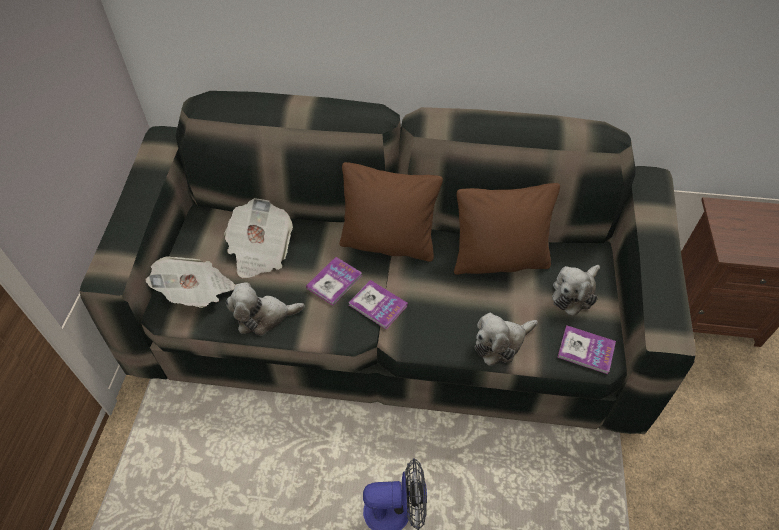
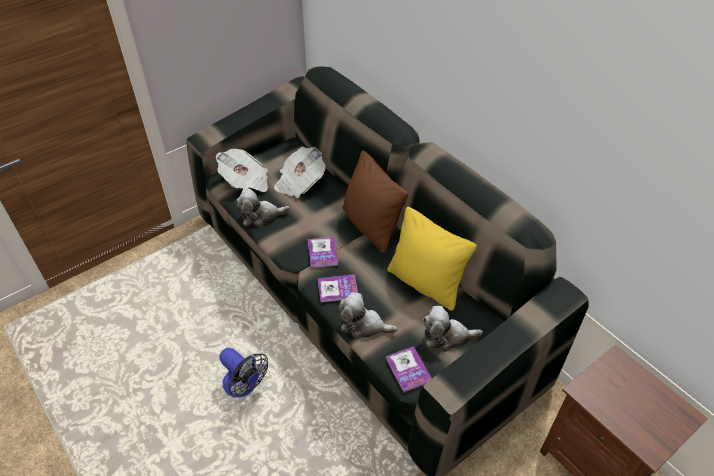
camera: 45 degrees right, 5 degrees down
plush toy [226,282,305,336] -> plush toy turned 45 degrees counterclockwise [236,189,290,227]
book [306,257,362,306] -> book moved to [318,274,358,303]
brown pillow [454,183,560,275] -> yellow pillow [387,207,477,311]

